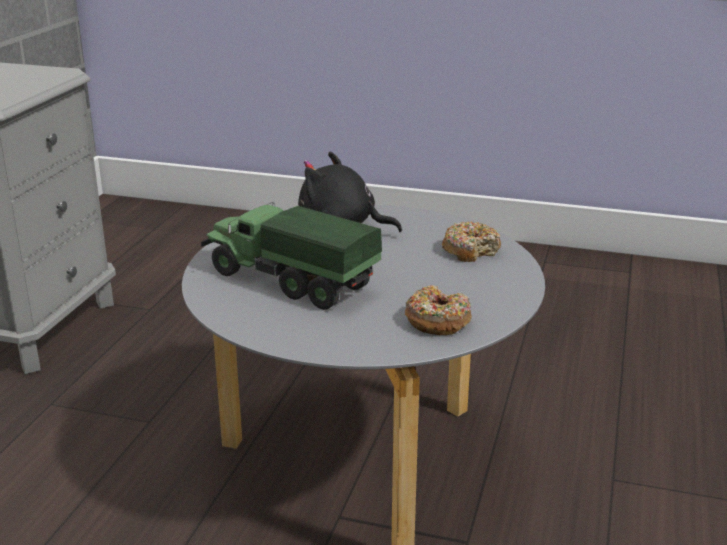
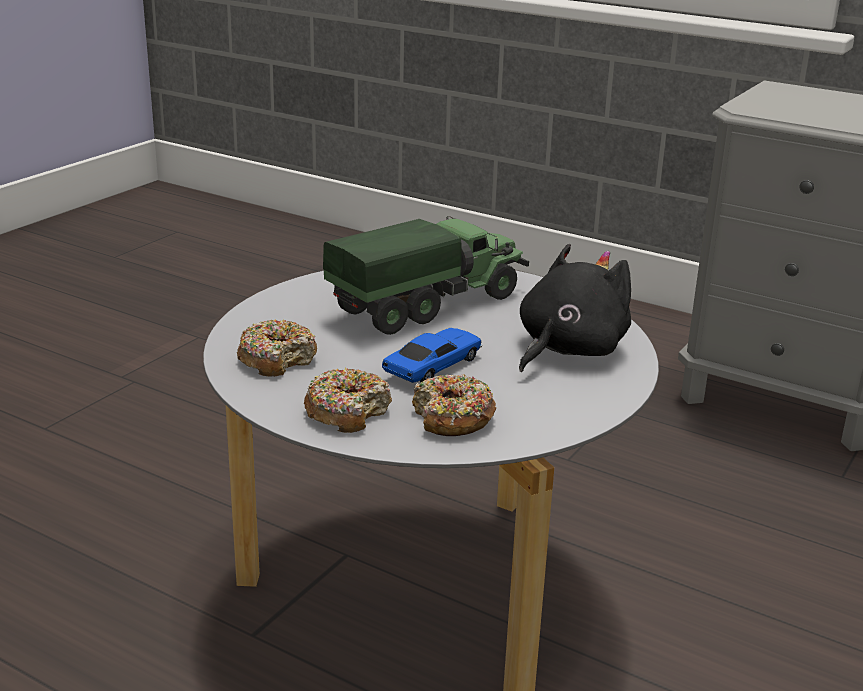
camera: 105 degrees right, 0 degrees up
none -> donut [304,368,392,433]
none -> toy car [382,328,482,383]

